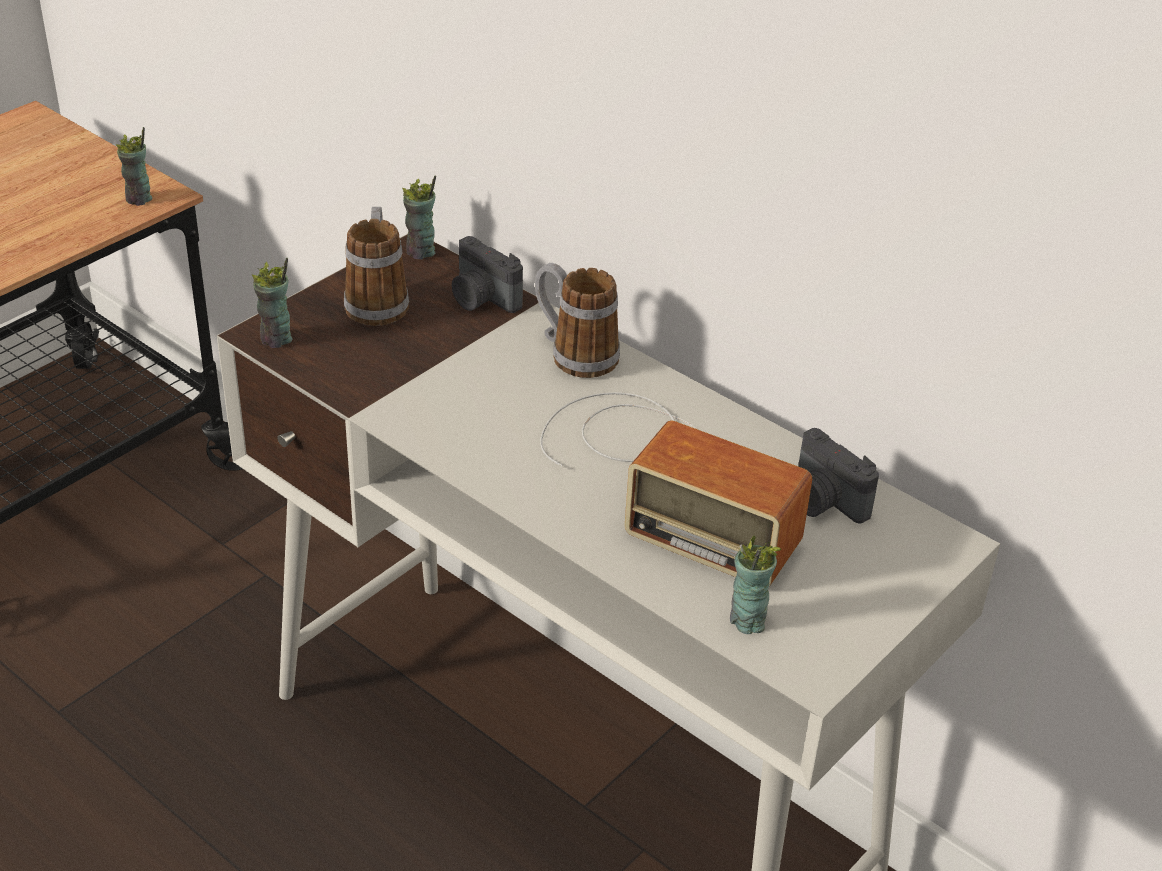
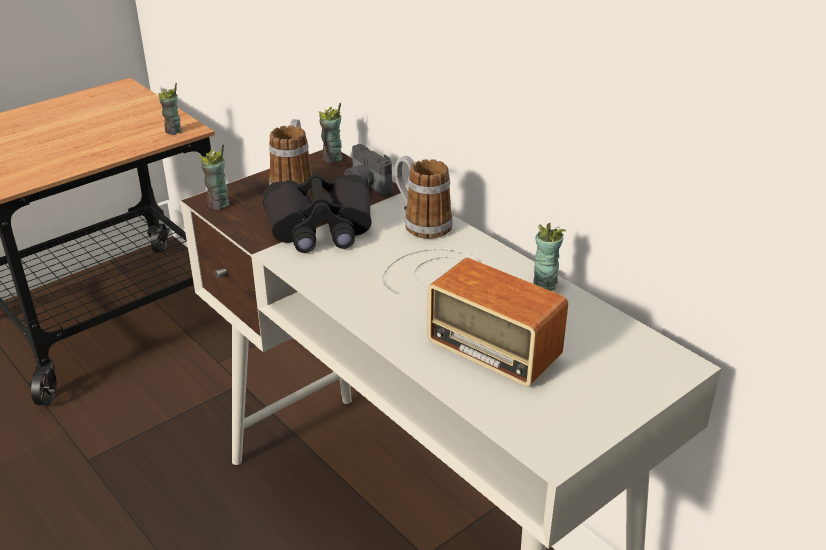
camera: 10 degrees right, 5 degrees down
cup [730,536,781,634] -> cup moved to [534,222,566,290]
camera [798,428,879,524] -> none
none -> black binoculars [263,174,372,253]

